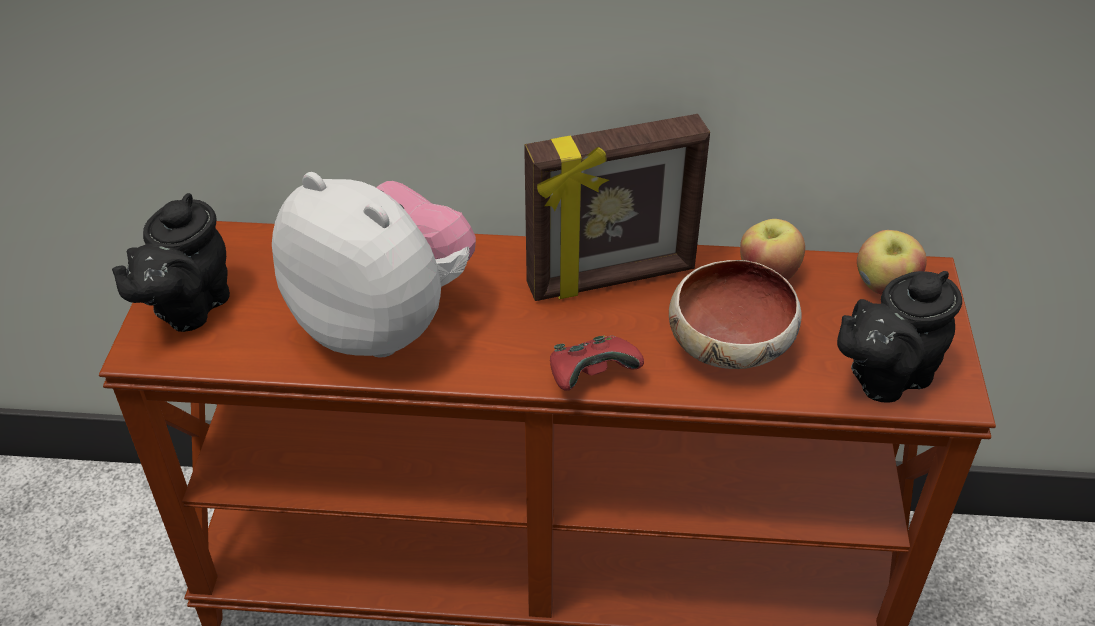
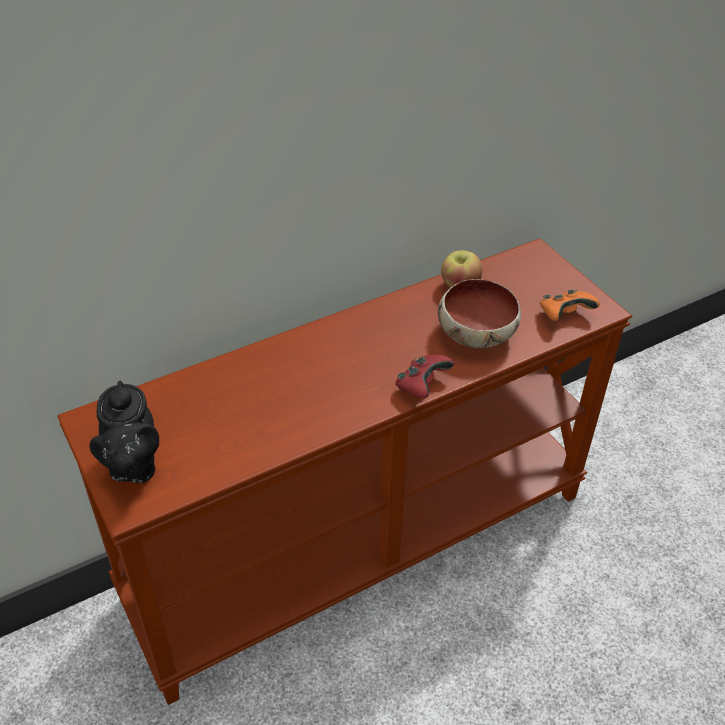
camera: 35 degrees left, 0 degrees up
plush toy [272,172,476,358] -> none
picture frame [524,114,710,301] -> none
black teapot [837,271,962,402] -> orange game controller [540,290,600,321]
apple [857,230,927,295] -> none

